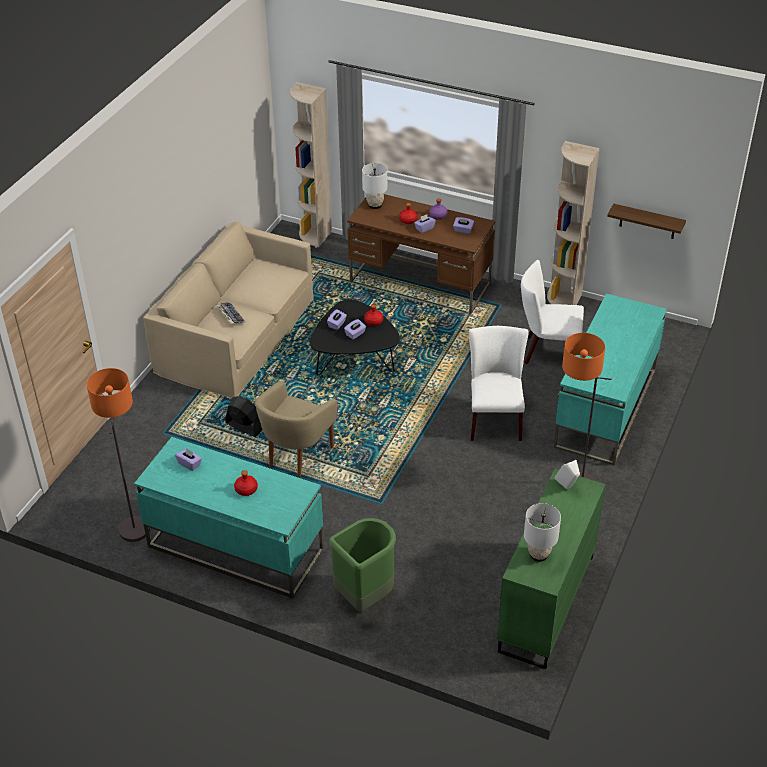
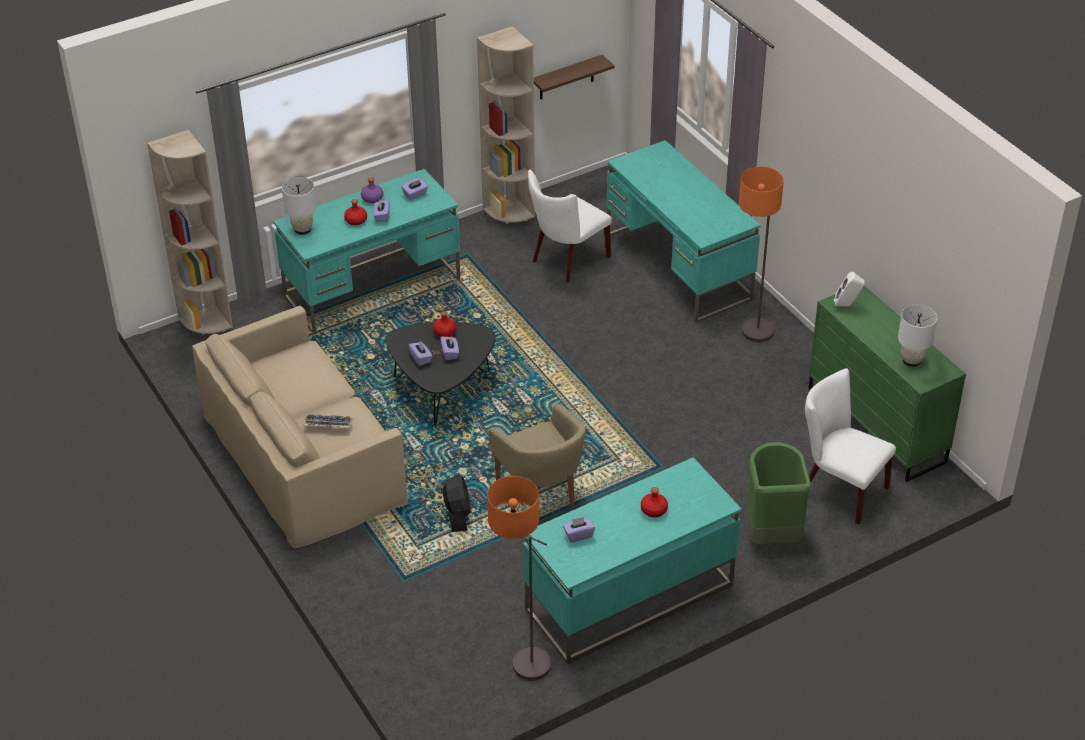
camera: 55 degrees left, 0 degrees up
black fan [225,396,262,437] -> black fan turned 105 degrees clockwise [442,475,471,532]
brown desk [347,194,495,314] -> turquoise desk [273,169,460,334]
white chair [469,326,529,441] -> white chair moved to [805,368,896,525]

